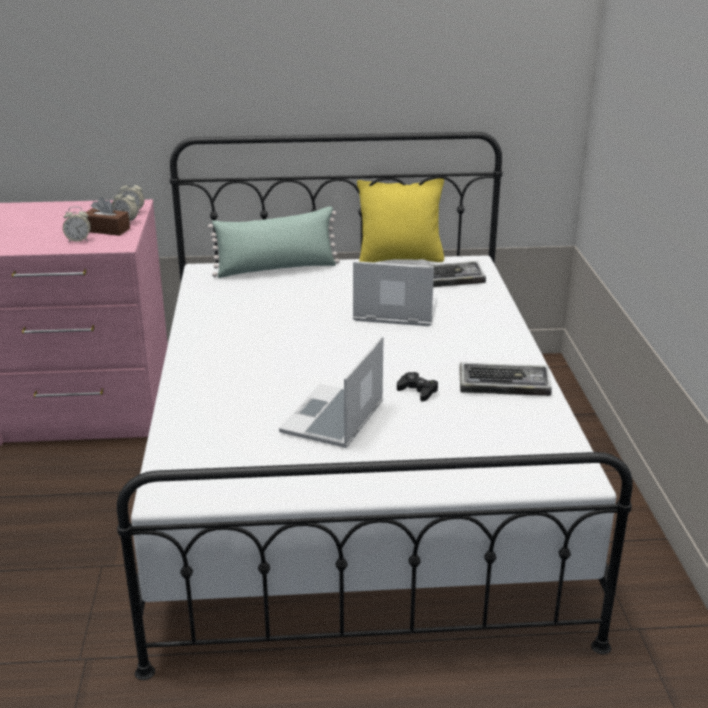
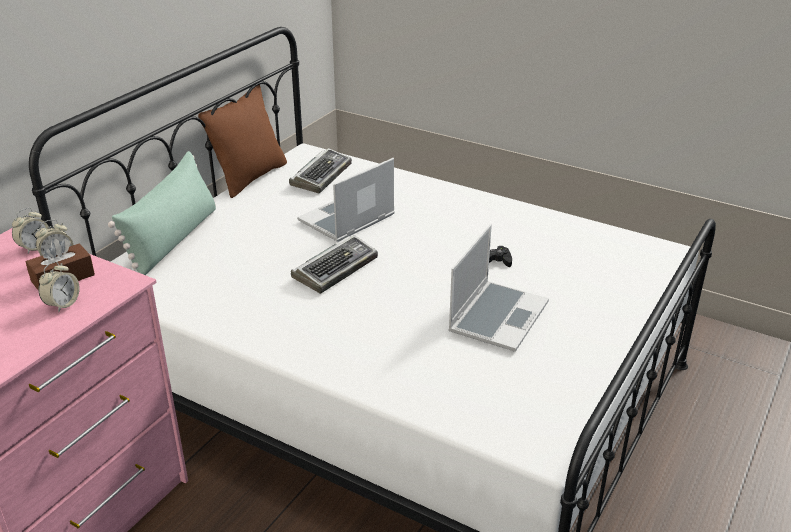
camera: 55 degrees left, 5 degrees up
laptop [279,336,384,448] -> laptop turned 120 degrees counterclockwise [448,225,549,352]
yellow pillow [357,178,444,262] -> brown pillow [198,85,287,198]
keyboard [459,362,552,396] -> keyboard moved to [291,235,378,294]

